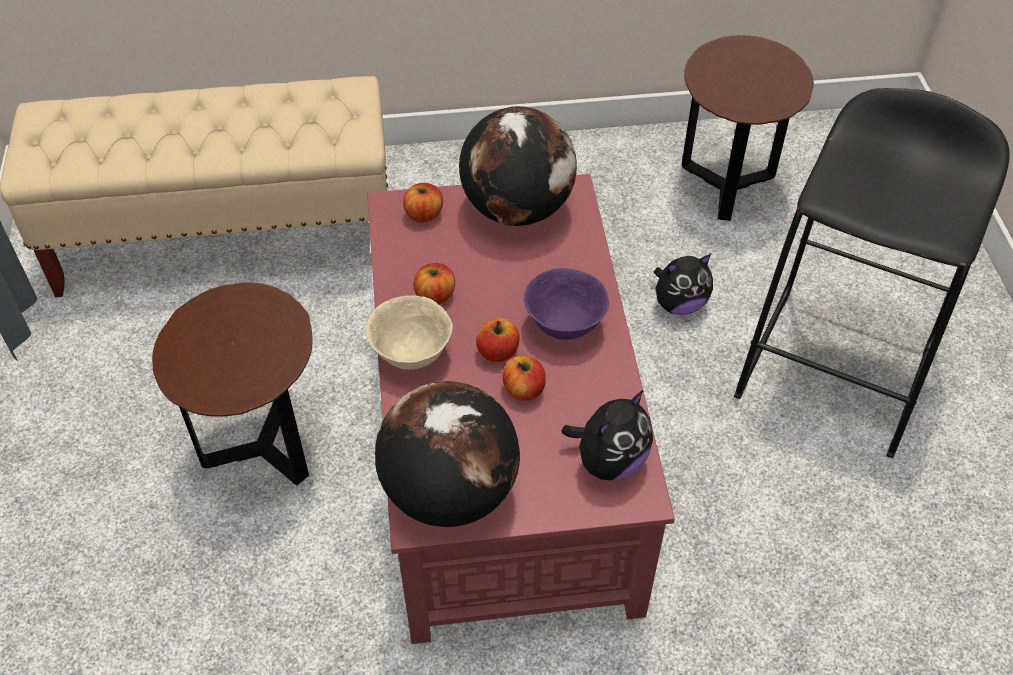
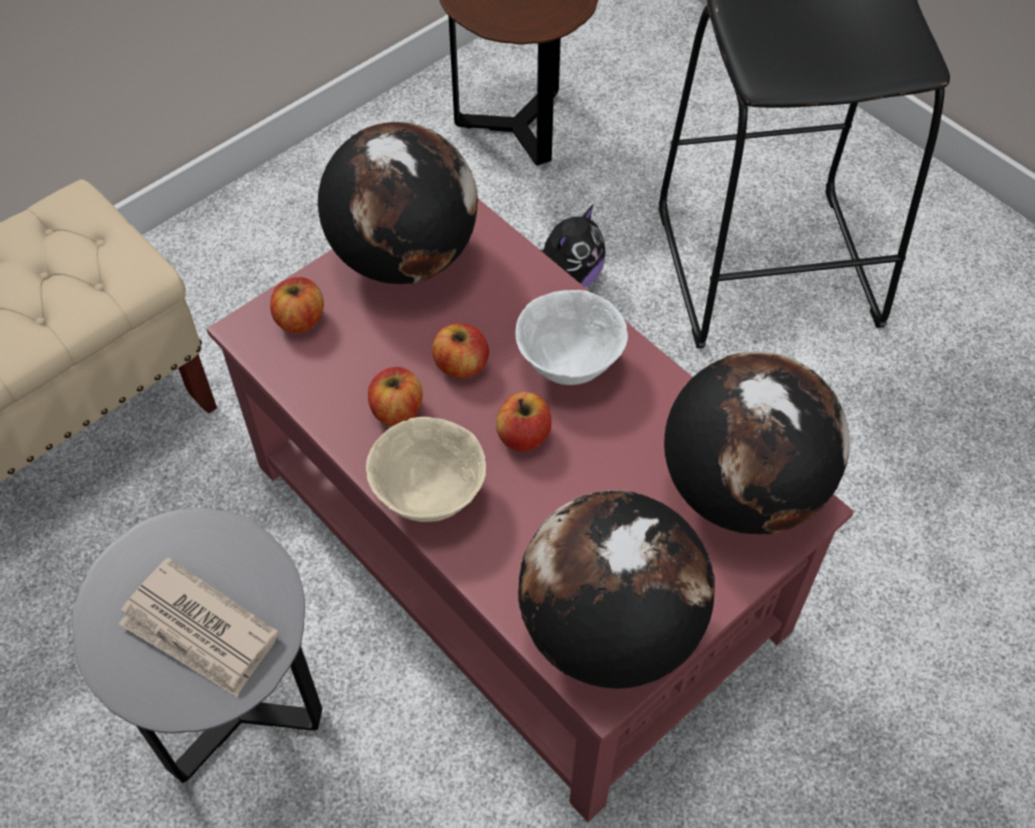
camera: 35 degrees left, 5 degrees up
brown side table [152,282,313,485] -> grey side table [72,508,322,783]
apple [502,355,546,401] -> apple moved to [432,323,489,378]
purple bowl [524,268,609,340] -> white bowl [515,290,628,385]
plush toy [562,390,653,481] -> globe [664,351,850,534]
none -> newspaper [119,557,279,697]

